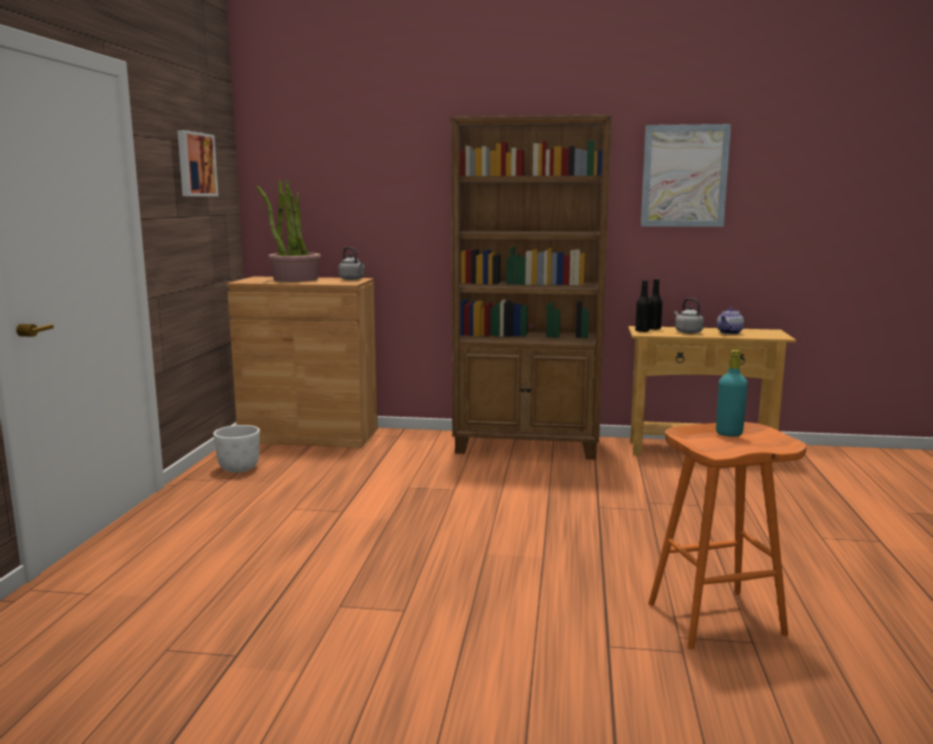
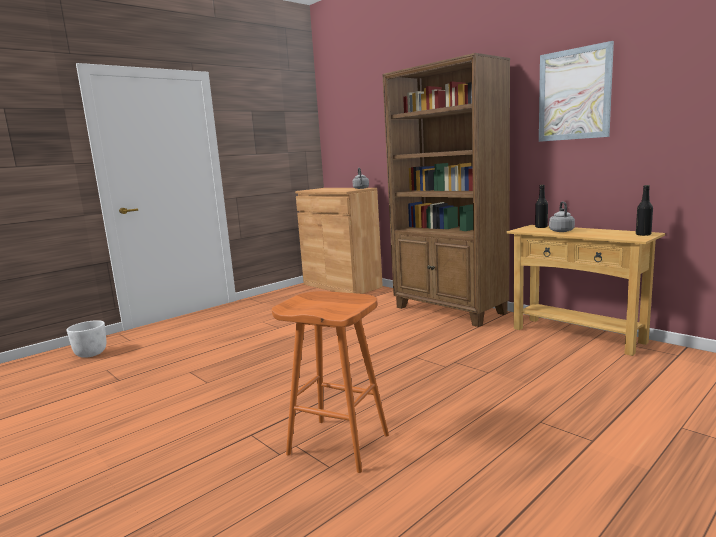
camera: 40 degrees right, 0 degrees up
picture [177,130,218,196] -> none
white planter [213,425,260,473] -> white planter moved to [67,320,106,358]
potted plant [256,180,321,282] -> none
black bottle [635,280,651,332] -> black bottle moved to [636,185,653,236]
turquoise bottle [716,350,748,437] -> none
teapot [717,307,744,334] -> none

